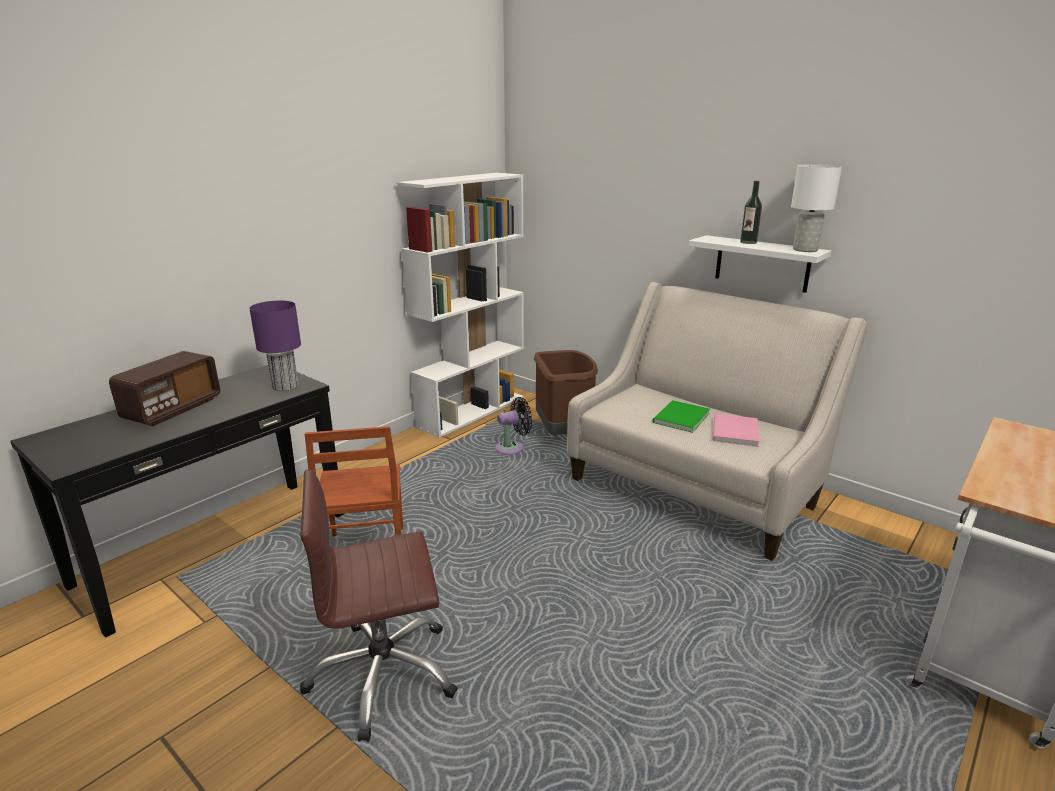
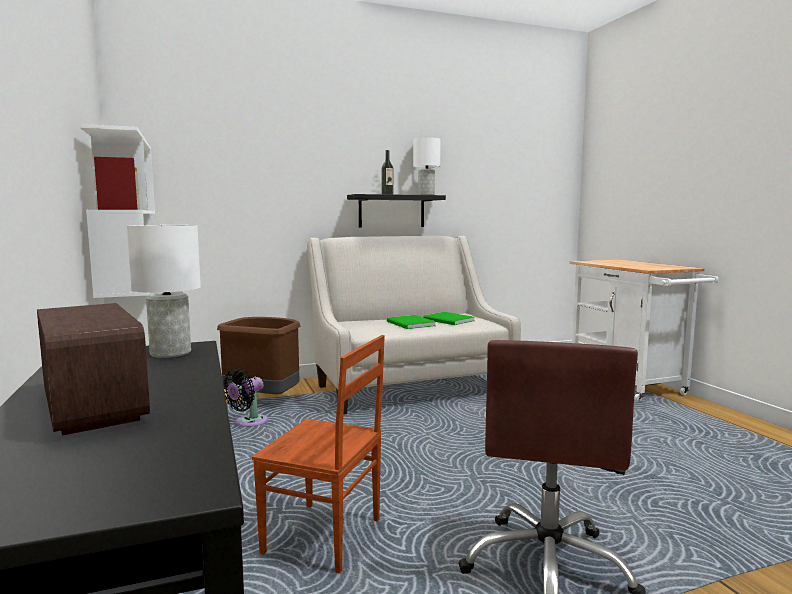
camera: 60 degrees left, 15 degrees down
purple table lamp [249,300,301,391] -> white table lamp [127,225,201,358]
black fan [495,397,532,455] -> black fan turned 150 degrees counterclockwise [223,368,268,427]
white shelf [689,235,831,293] -> black shelf [347,194,446,227]
pink book [713,414,759,447] -> green book [423,312,475,325]

